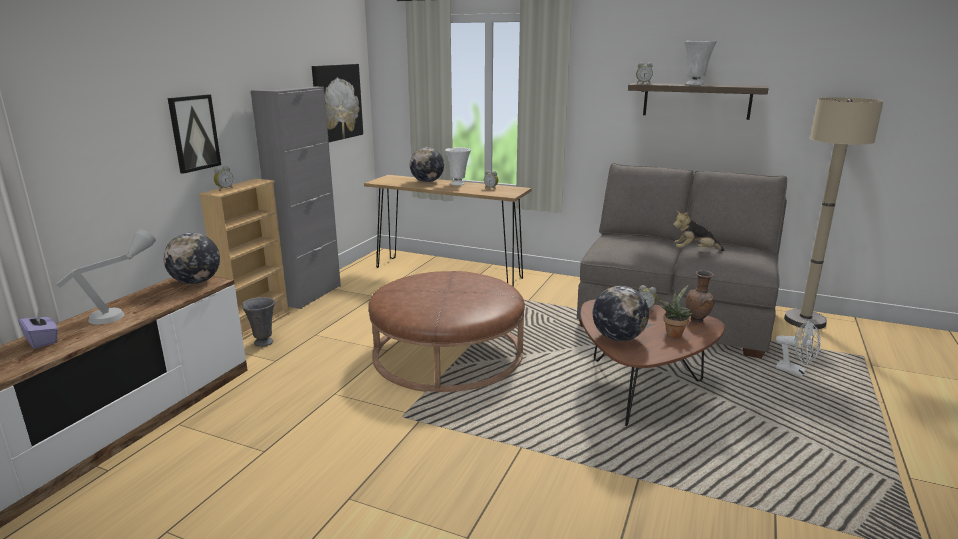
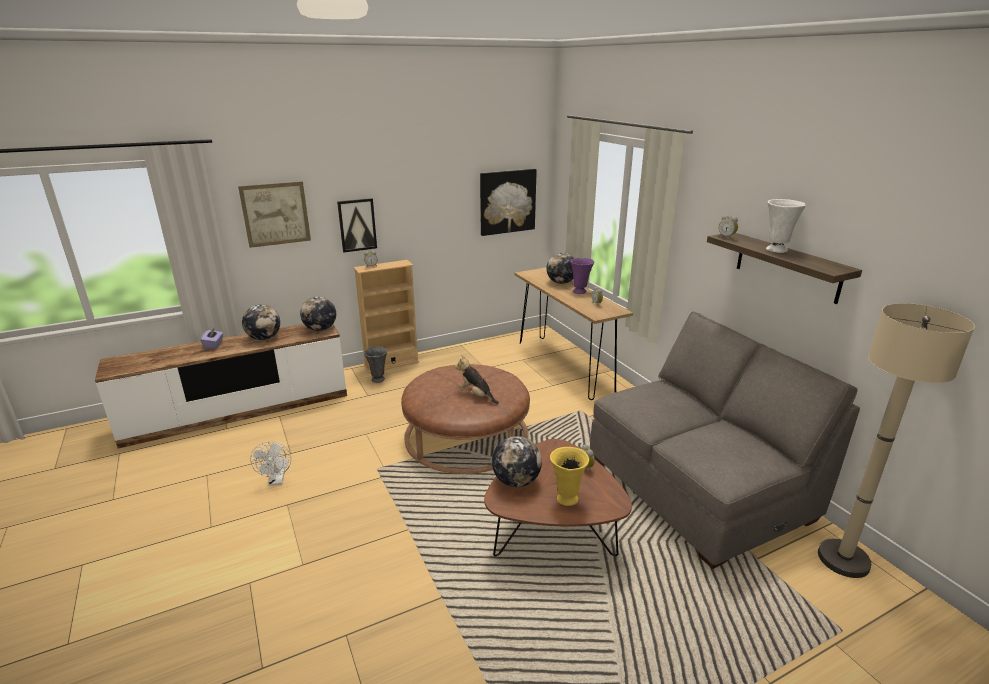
camera: 40 degrees right, 5 degrees up
grey table lamp [57,229,156,324] -> globe [242,304,280,340]
grey cabinet [251,86,341,309] -> none
white vase [445,147,471,186] -> purple vase [570,258,595,294]
potted plant [659,285,693,338] -> yellow vase [550,447,589,506]
plush toy [673,210,725,251] -> plush toy moved to [455,355,499,404]
brown vase [686,270,715,323] -> none
white fan [776,321,821,376] -> white fan moved to [250,441,291,486]
none -> picture [238,181,311,248]

